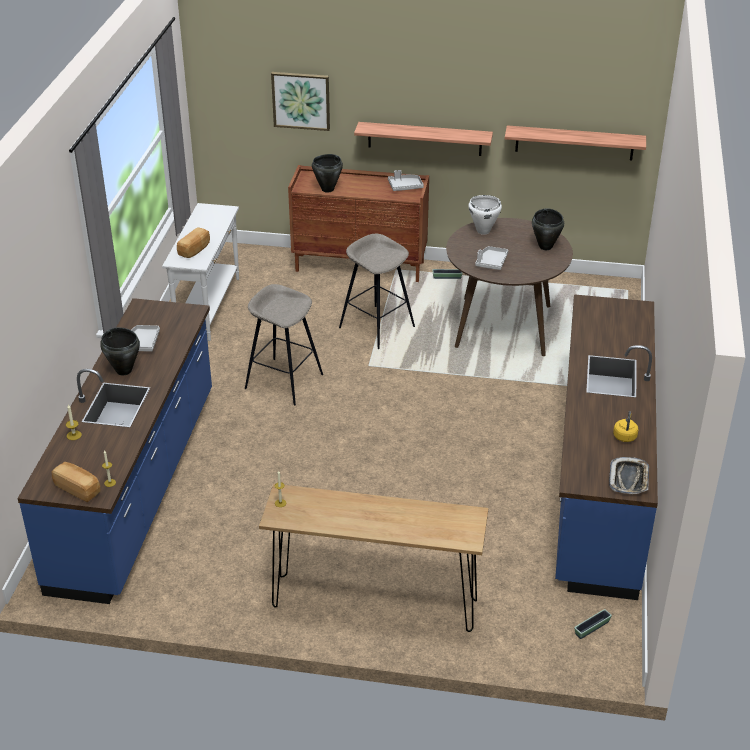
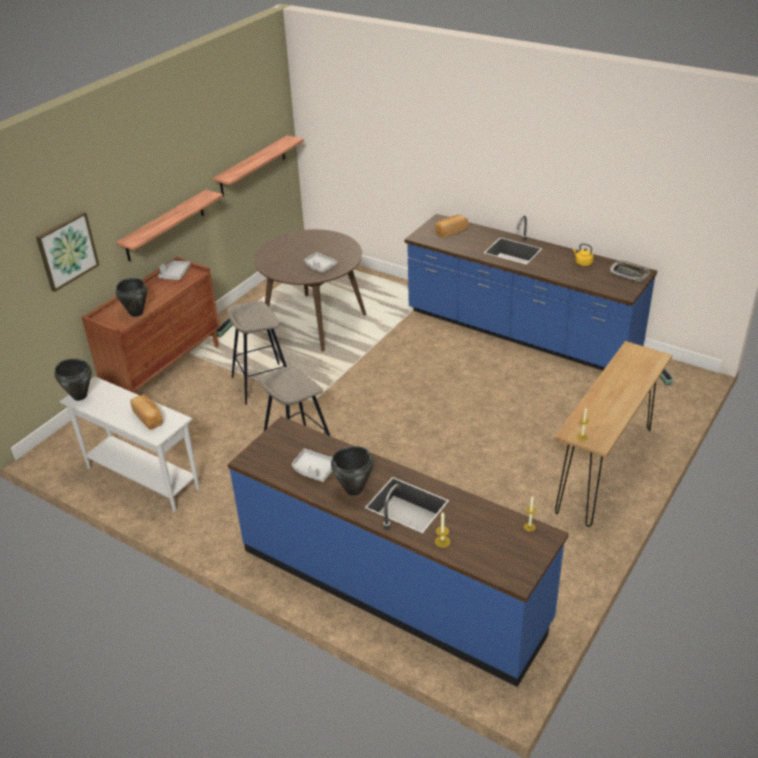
camera: 65 degrees left, 0 degrees up
bread [52,462,101,502] -> bread moved to [435,215,468,238]
white cooking pot [468,195,502,235] -> none
black cooking pot [532,208,564,250] -> black cooking pot moved to [55,359,92,401]

